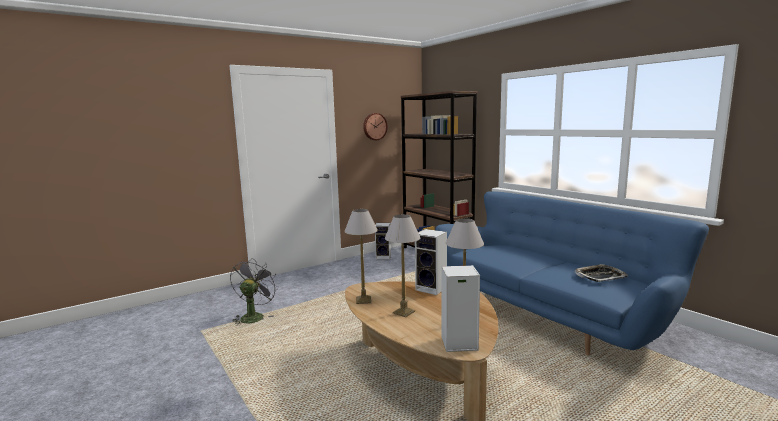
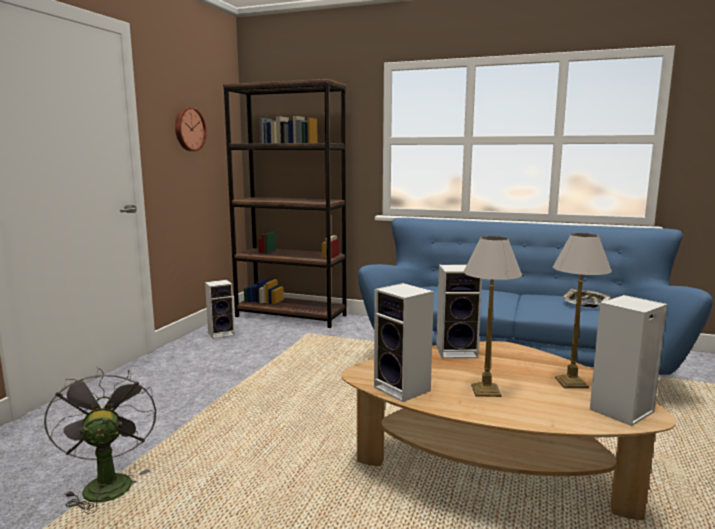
camera: 35 degrees left, 0 degrees up
table lamp [344,209,378,304] -> speaker [374,283,434,402]

